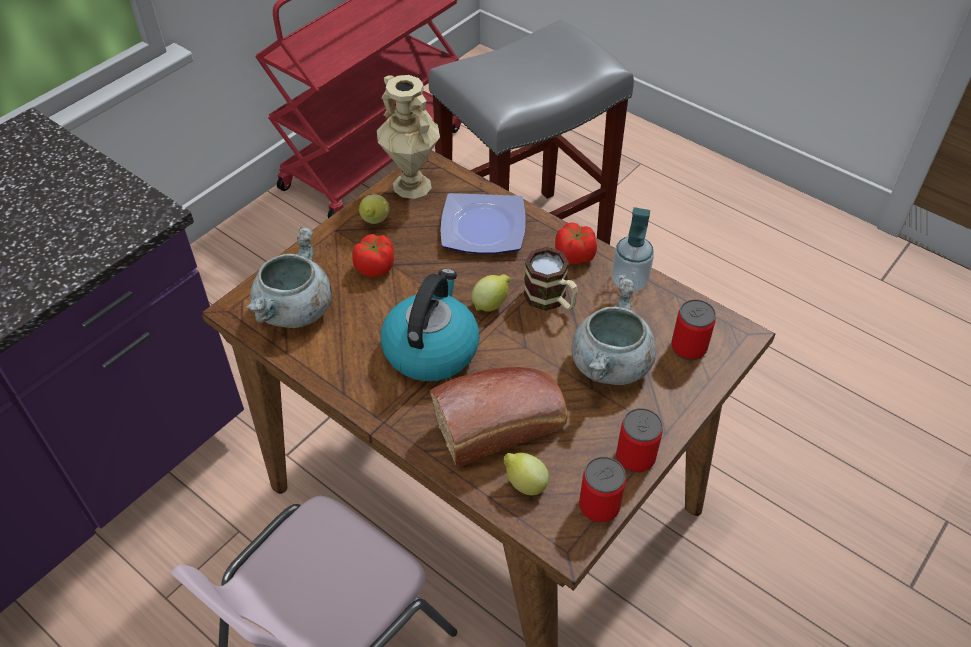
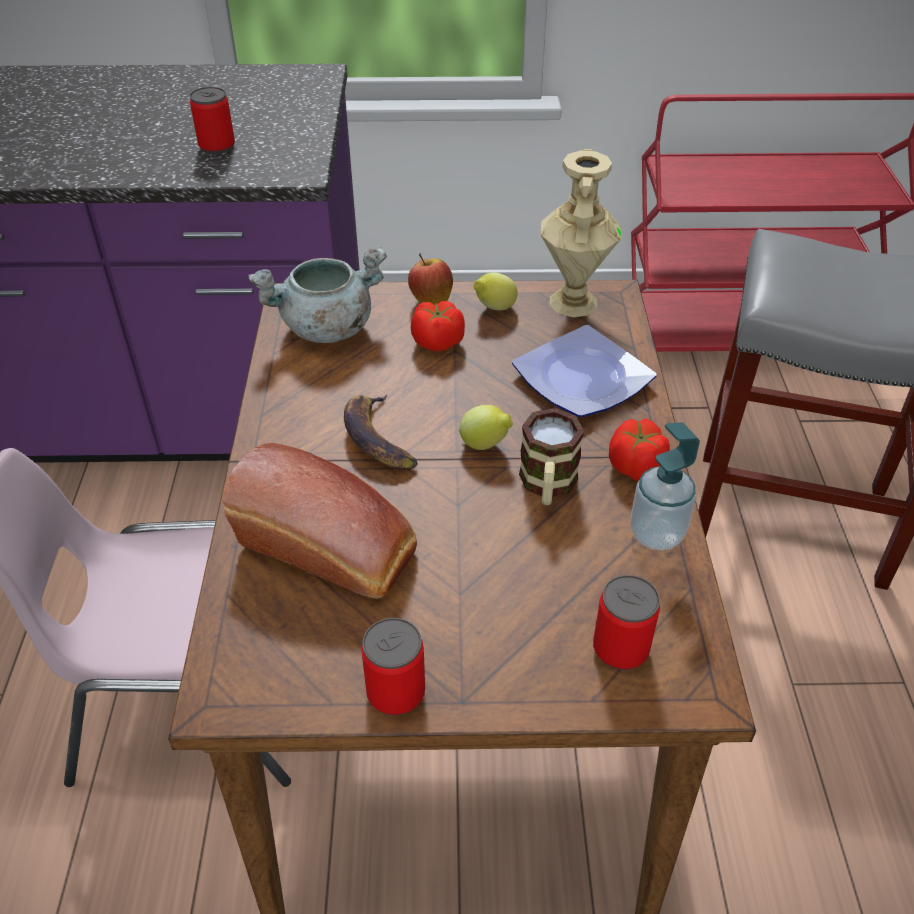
camera: 50 degrees right, 5 degrees down
kettle [381,269,479,381] -> banana [344,395,418,469]
lemon [504,453,549,495] -> none
grey cooking pot [571,278,656,385] -> none
can [579,457,626,523] -> can moved to [190,87,235,154]
none -> apple [408,253,453,305]

